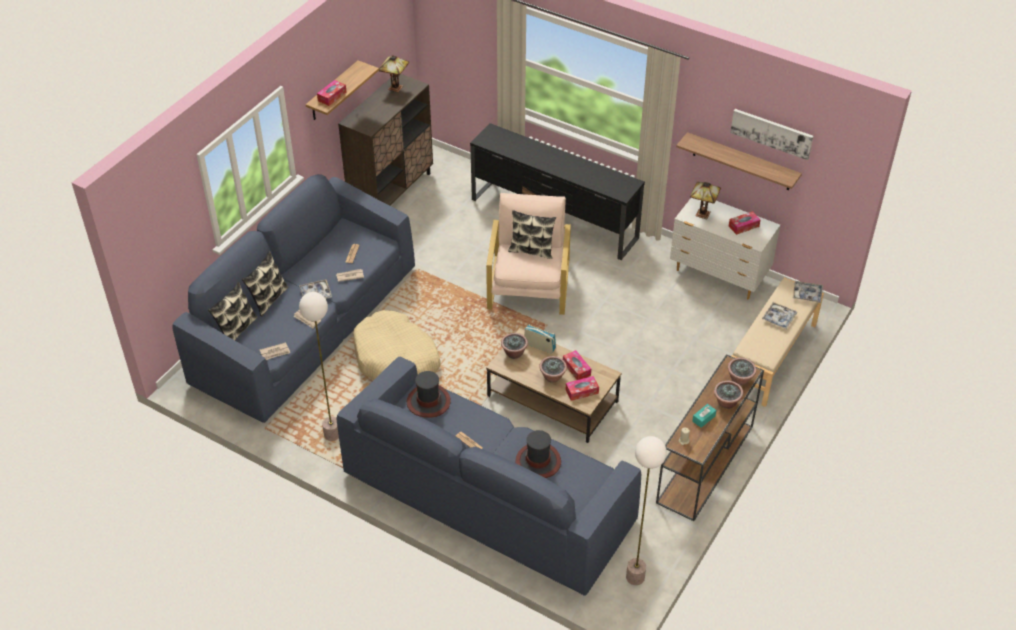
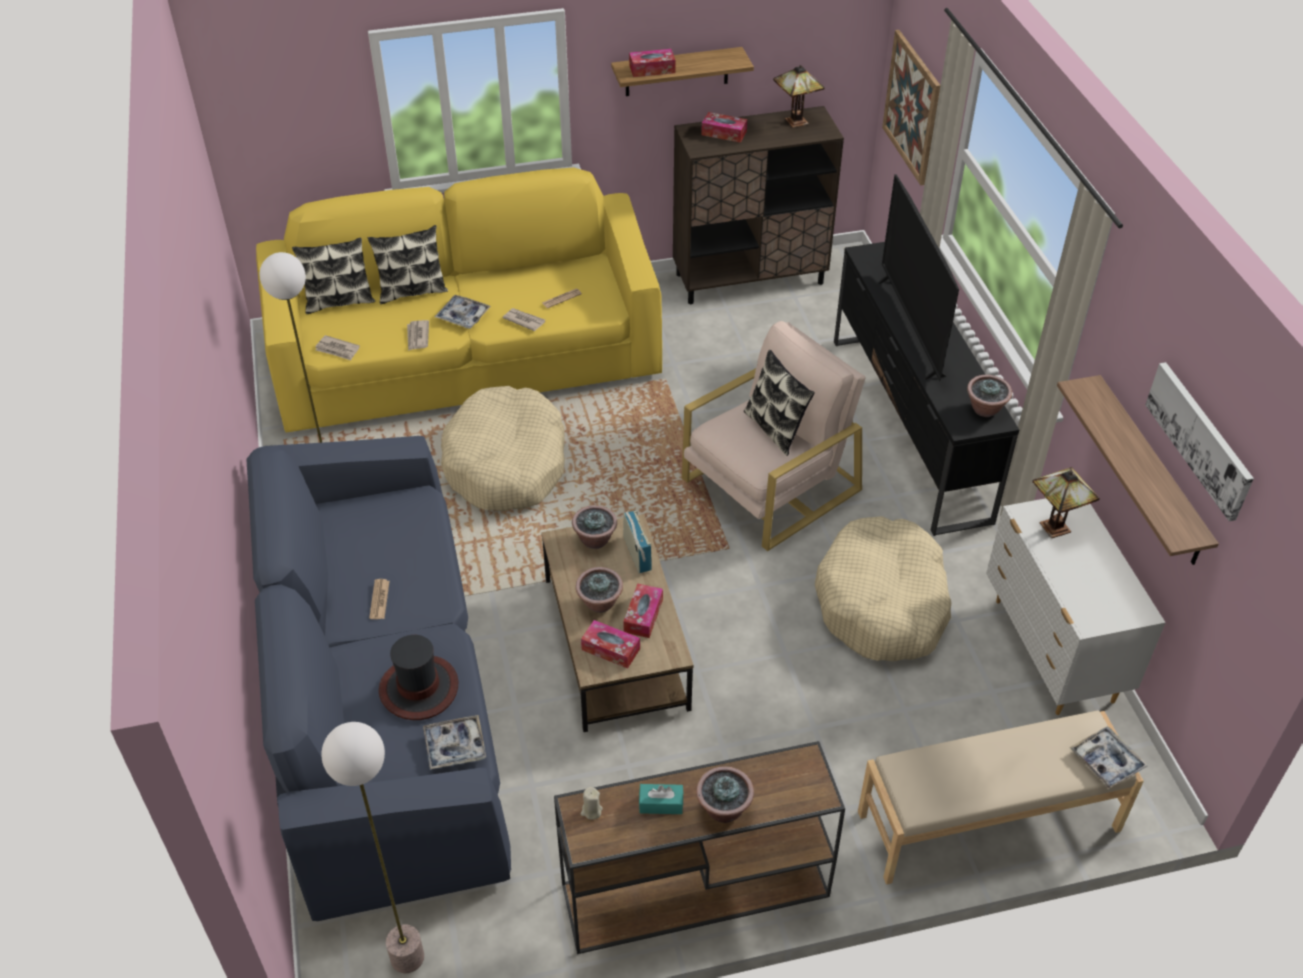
camera: 45 degrees right, 0 degrees up
blue sofa [173,174,415,423] -> yellow sofa [256,167,662,433]
hat [407,371,451,418] -> none
potted plant [728,358,757,385] -> potted plant moved to [967,375,1012,417]
tissue box [729,211,760,235] -> tissue box moved to [701,112,747,143]
tray [762,302,797,329] -> tray moved to [423,715,486,770]
none -> beige dog bed [815,516,951,661]
none -> television [878,174,959,381]
none -> picture [882,30,940,186]

